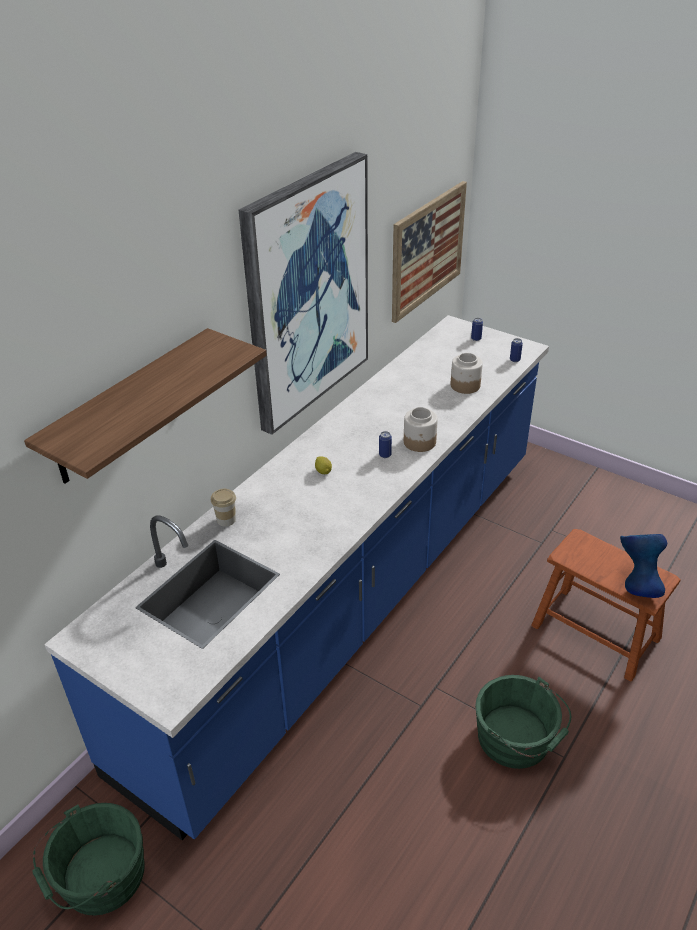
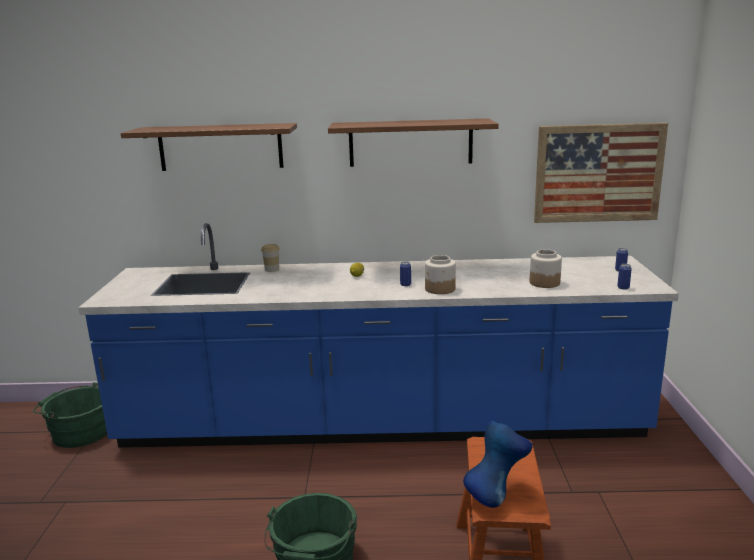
camera: 55 degrees right, 20 degrees down
picture [238,152,368,435] -> shelf [328,118,499,167]

